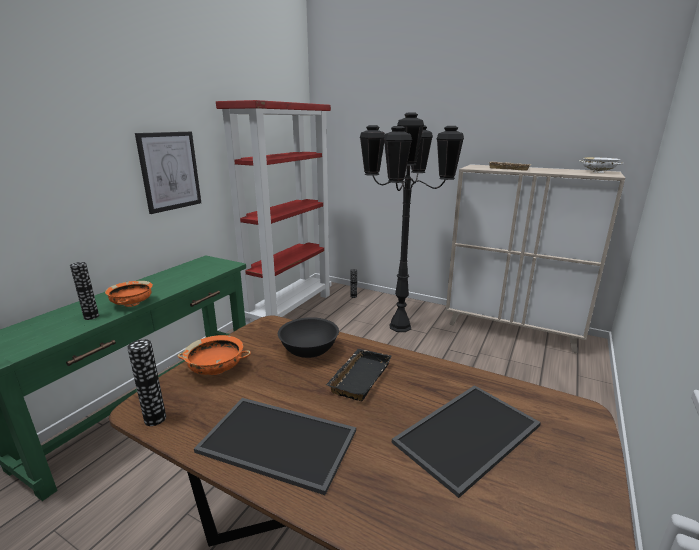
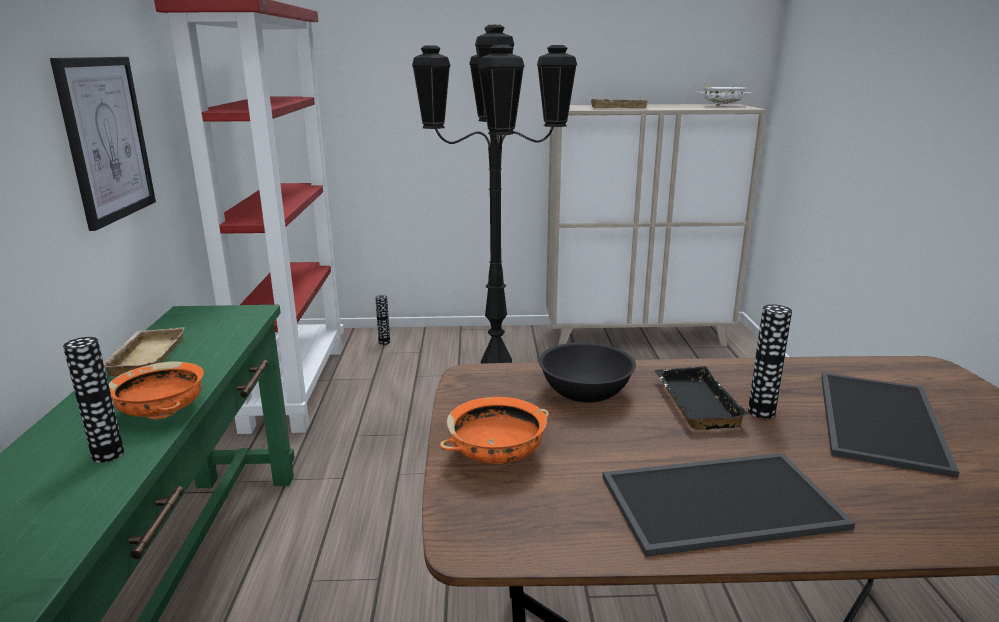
camera: 30 degrees left, 0 degrees up
vase [127,339,166,426] -> vase moved to [748,304,792,419]
none -> beige tray [104,327,185,377]

